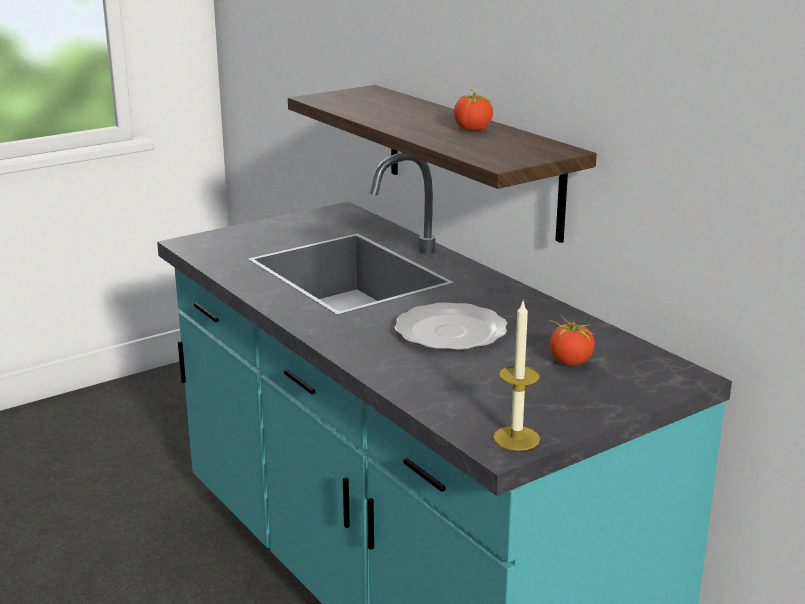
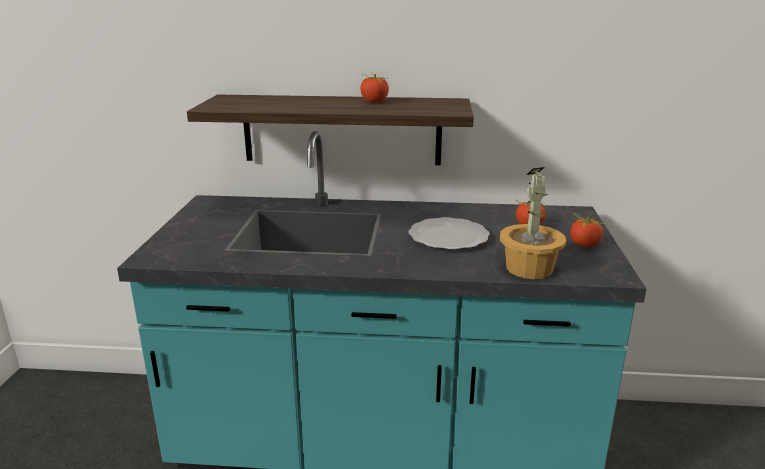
camera: 50 degrees left, 0 degrees up
candle [493,299,540,451] -> none
none -> potted plant [500,167,566,279]
none -> tomato [570,214,605,248]

